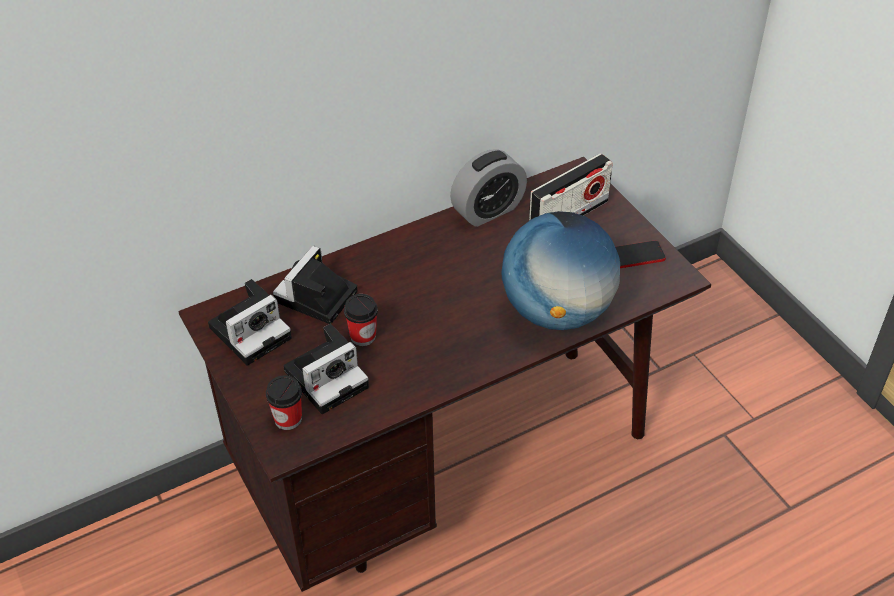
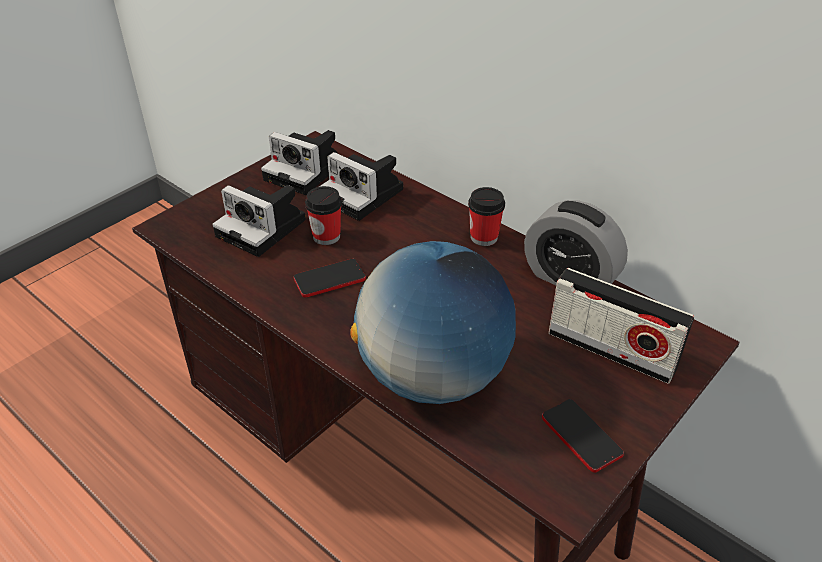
camera: 70 degrees right, 5 degrees down
cup [266,375,302,430] -> cup moved to [468,187,505,246]
camera [273,246,358,324] -> camera turned 150 degrees counterclockwise [319,152,403,221]
none -> phone [294,259,366,297]

